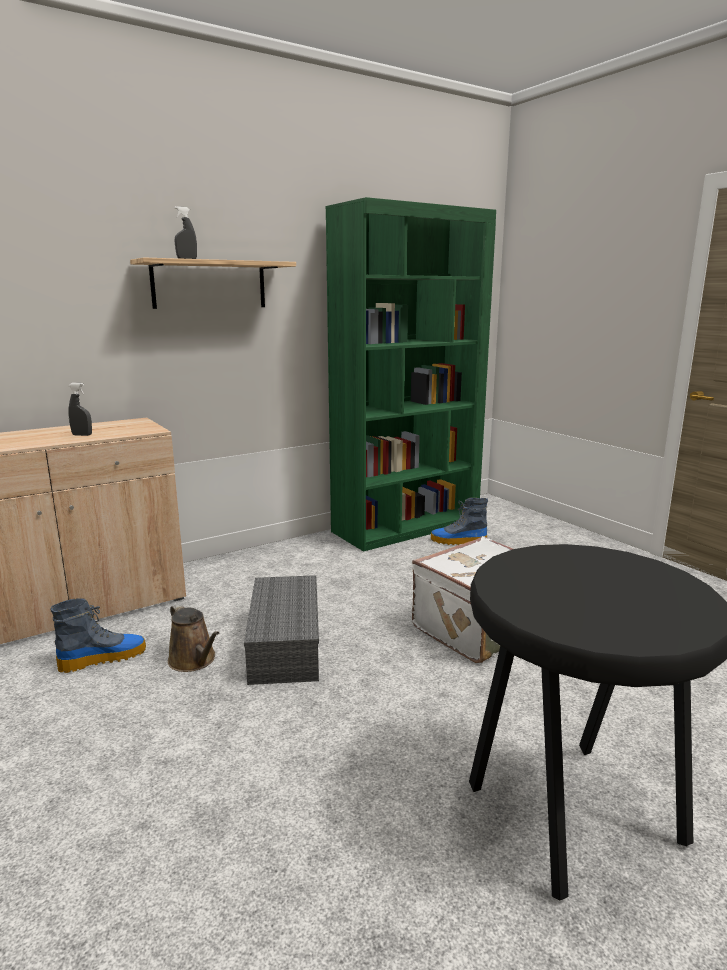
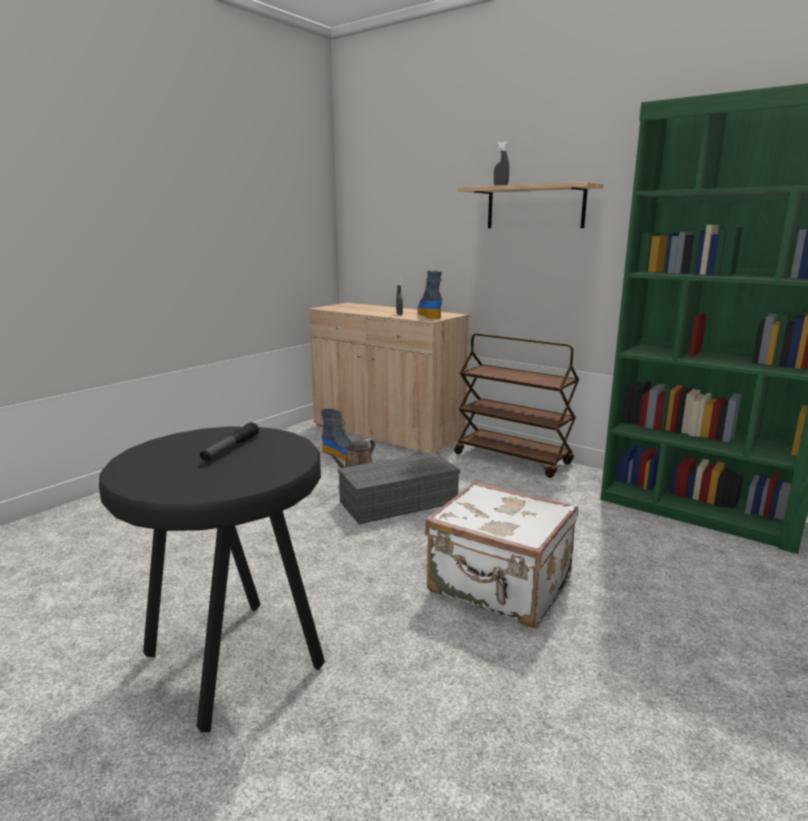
camera: 70 degrees right, 0 degrees up
boot [431,498,488,545] -> boot moved to [417,270,442,319]
none -> flashlight [200,422,259,462]
none -> brown cart [454,333,579,478]

